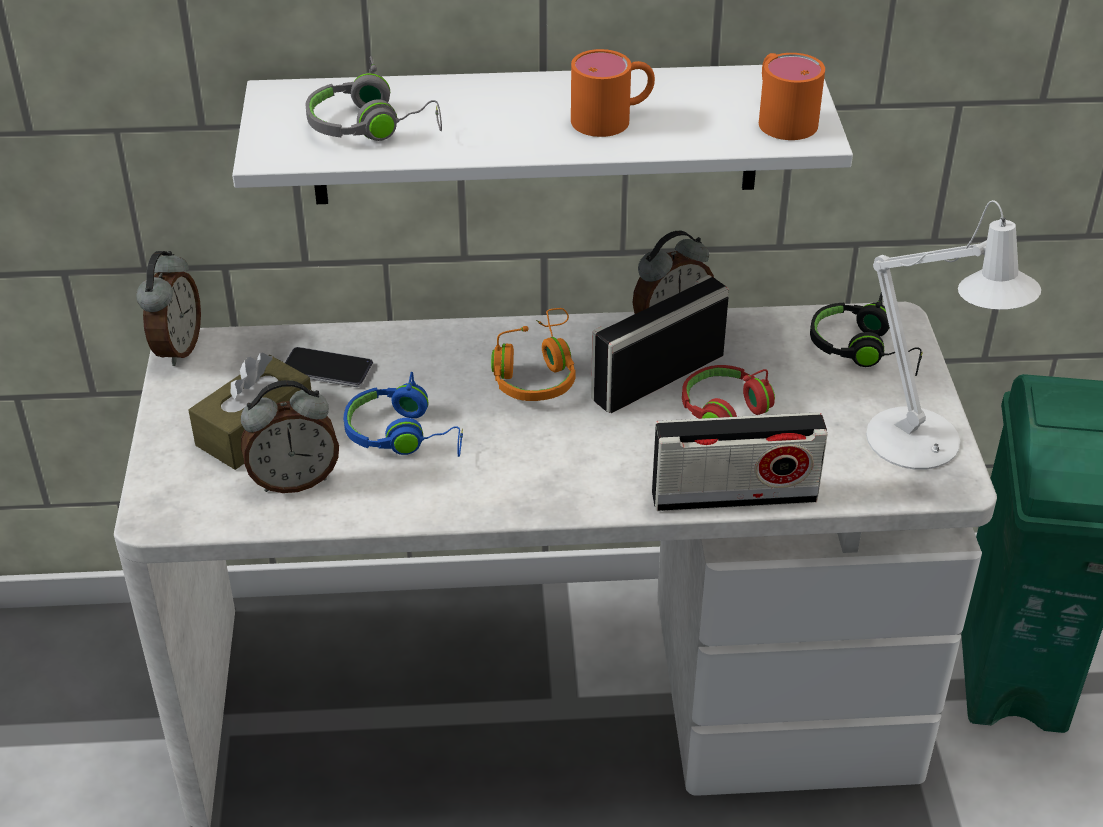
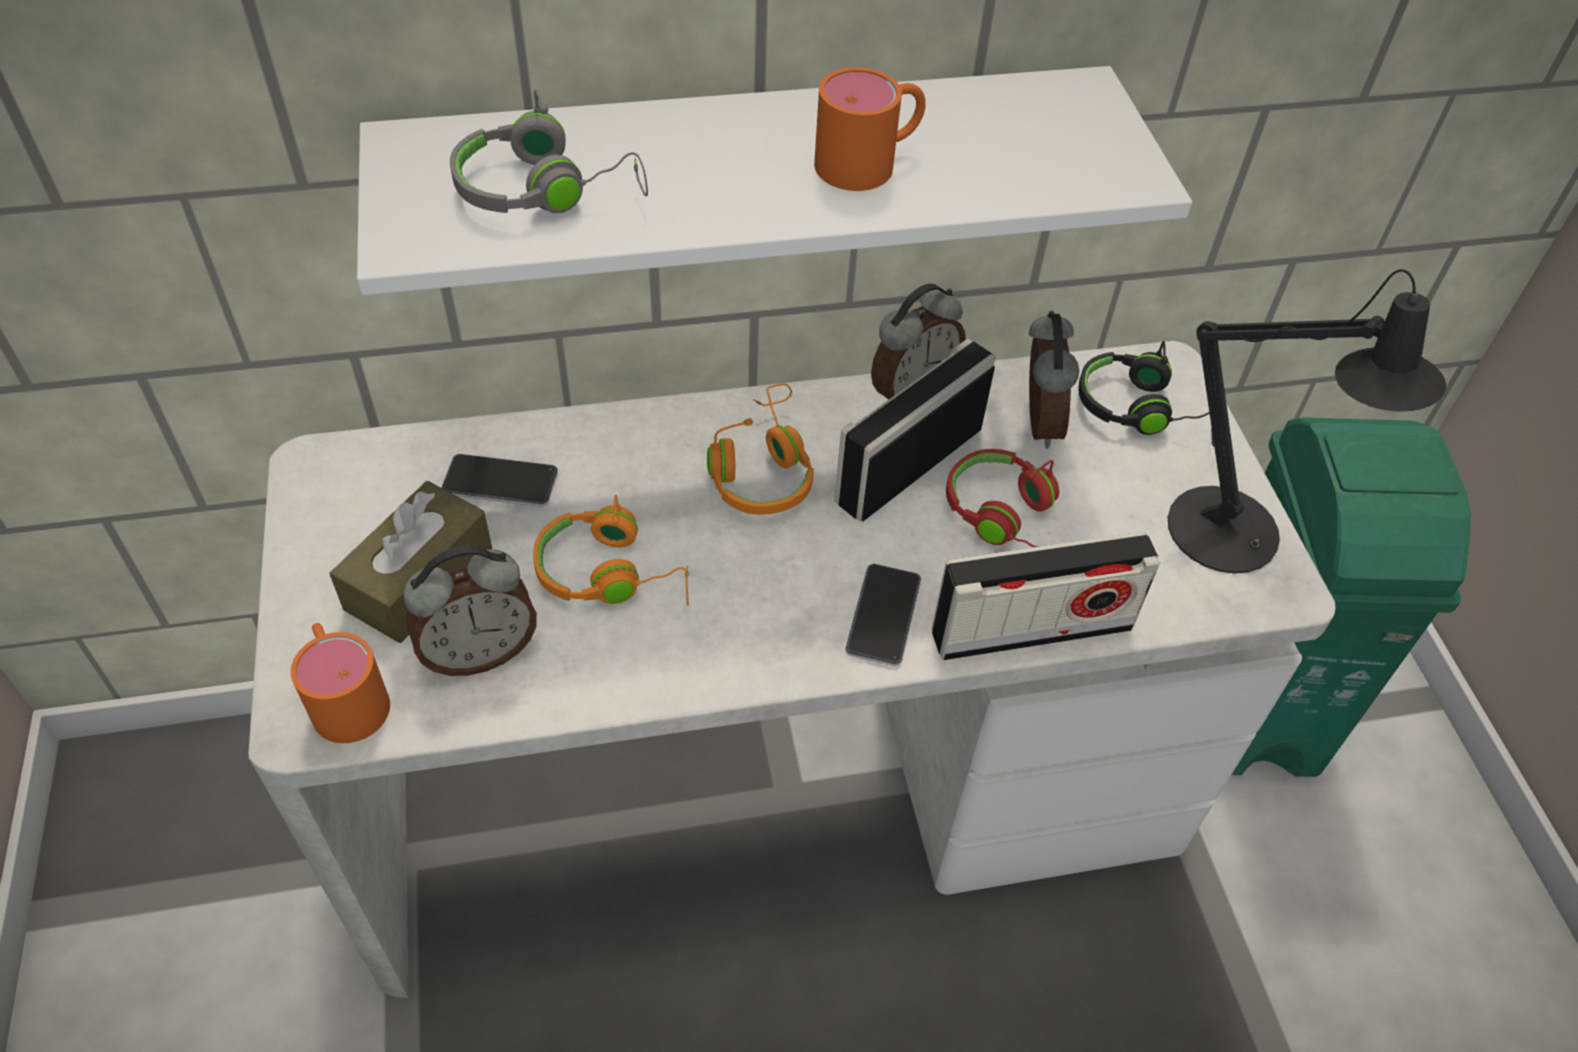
camera: 10 degrees left, 10 degrees up
alarm clock [136,251,201,366] -> alarm clock moved to [1029,311,1079,449]
blue headphones [344,372,463,457] -> orange headphones [533,495,689,606]
orange mug [759,53,825,140] -> orange mug moved to [291,623,390,743]
white table lamp [866,200,1041,470] -> black table lamp [1168,269,1446,573]
none -> phone [845,564,921,666]

